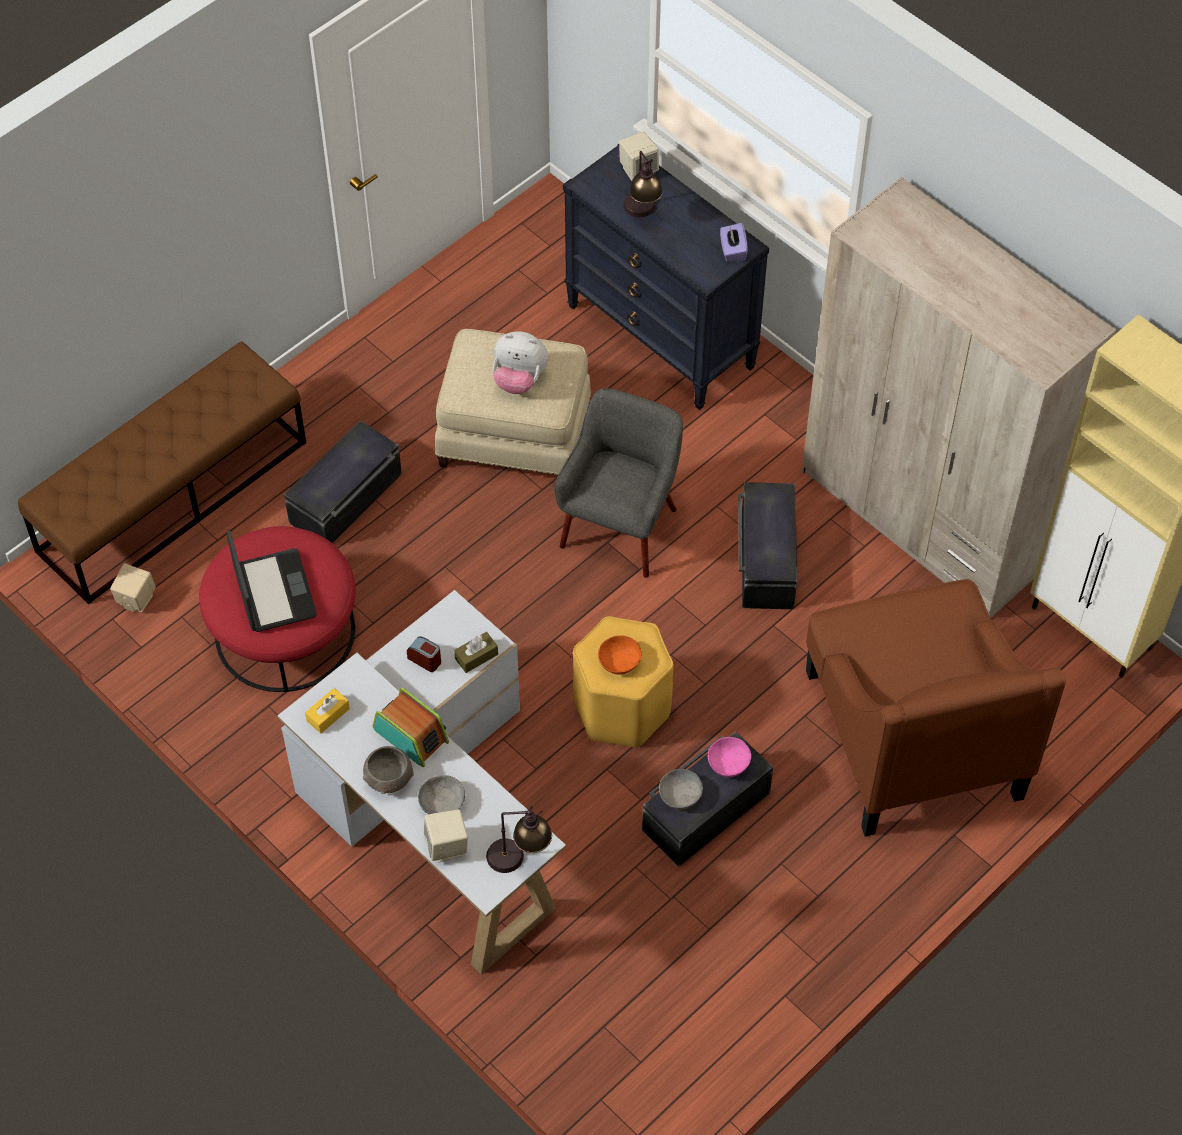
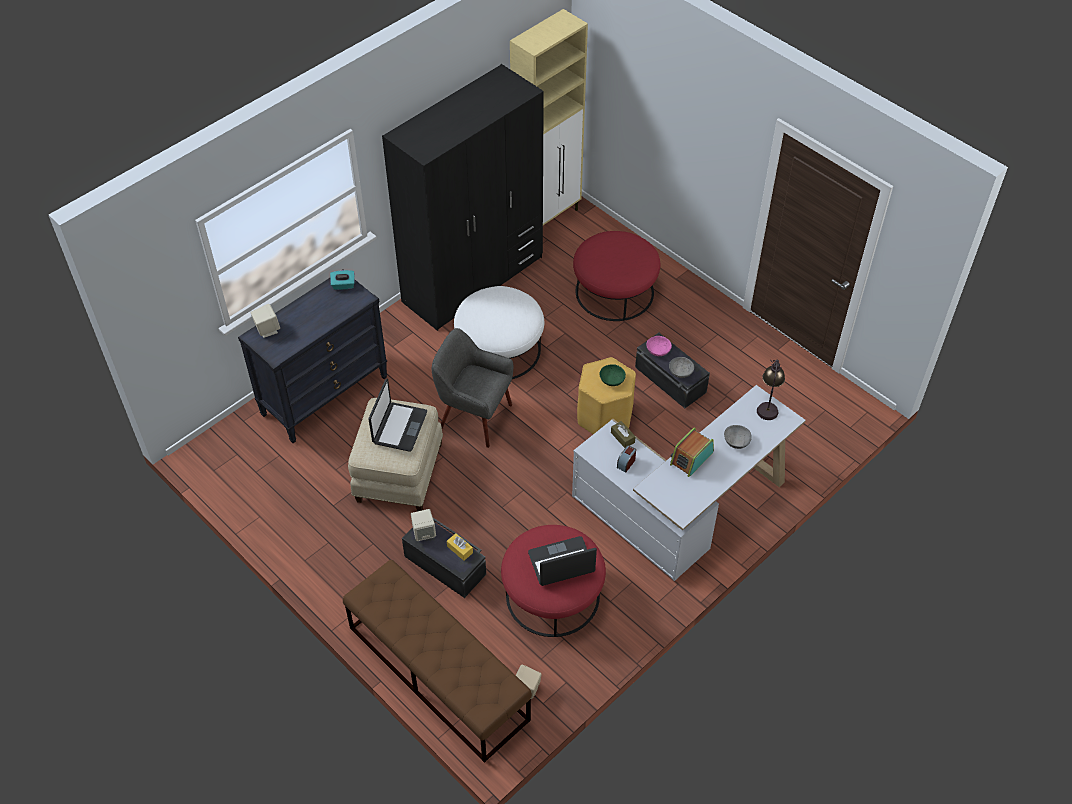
camera: 90 degrees left, 5 degrees down
yellow tissue box [305,688,350,734] -> yellow tissue box moved to [447,533,473,561]
grey bowl [363,746,414,794] -> none
beige speaker [424,809,468,863] -> beige speaker moved to [411,509,436,541]
plush toy [493,331,548,394] -> laptop [368,379,427,452]
orange bowl [598,635,642,675] -> green bowl [600,364,626,386]
table lamp [623,151,663,217] -> none
purple tissue box [720,223,748,262] -> turquoise tissue box [330,270,355,290]
black storage box [738,482,797,609] -> white ottoman [454,286,544,379]
beige wardrobe [802,177,1117,618] -> black wardrobe [382,64,544,331]
brown armchair [806,579,1066,836] -> red ottoman [573,231,660,321]

